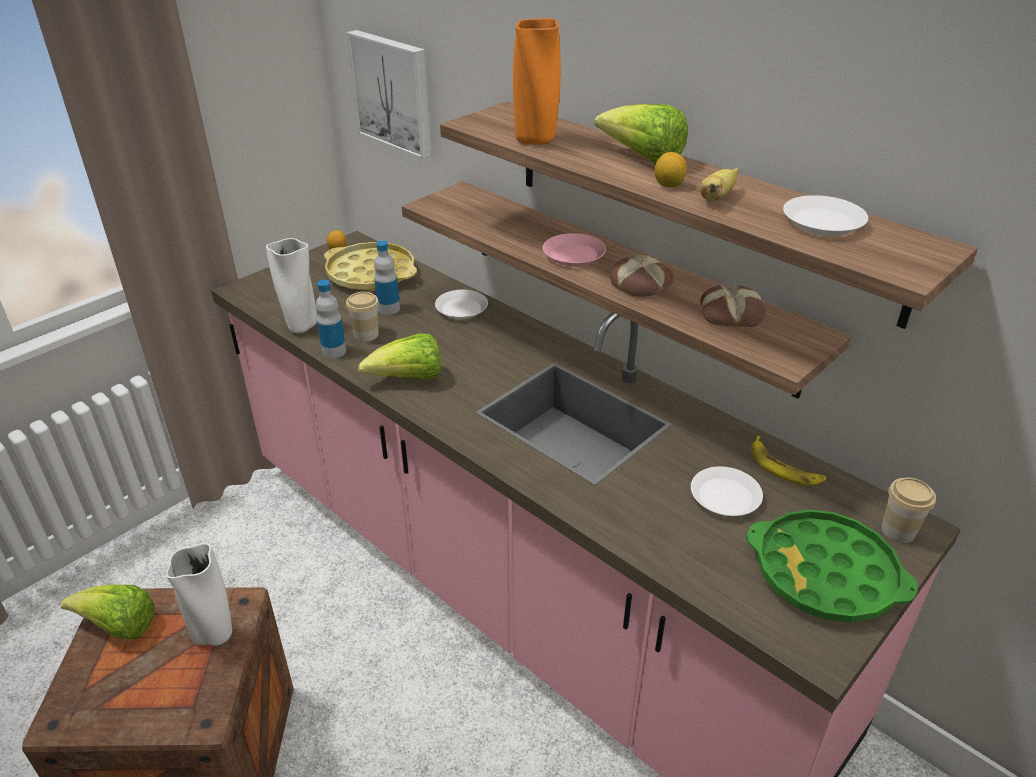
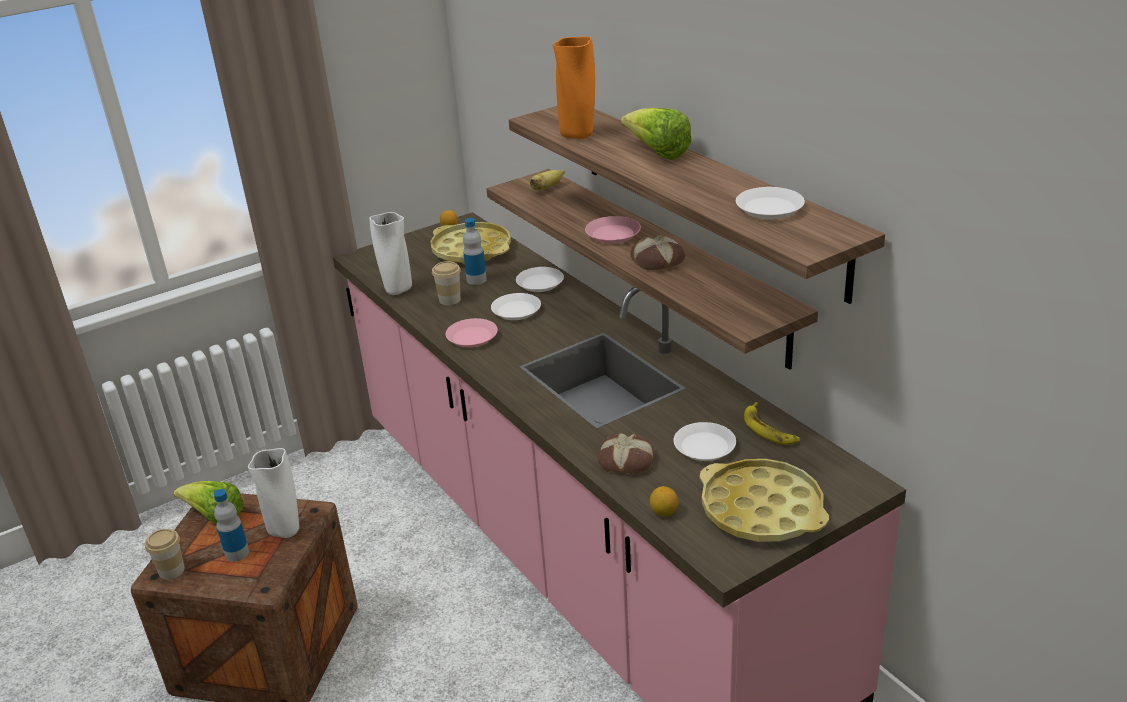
camera: 15 degrees right, 5 degrees down
bottle [316,280,346,358] -> bottle moved to [214,489,249,562]
picture [346,30,432,159] -> none
lettuce [358,334,441,380] -> pink plate [446,318,498,348]
lemon [655,152,687,187] -> lemon moved to [649,486,678,517]
banana [700,168,739,202] -> banana moved to [530,170,564,191]
bread [700,285,766,327] -> bread moved to [597,433,654,475]
green tray [747,510,918,623] -> yellow tray [700,459,829,542]
cup [882,478,936,543] -> cup moved to [145,529,185,580]
none -> white plate [491,293,541,320]

